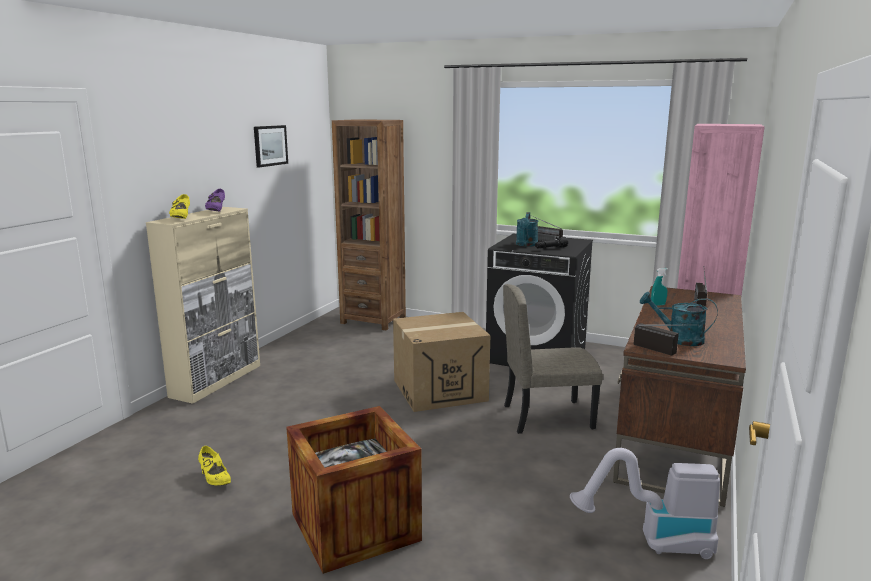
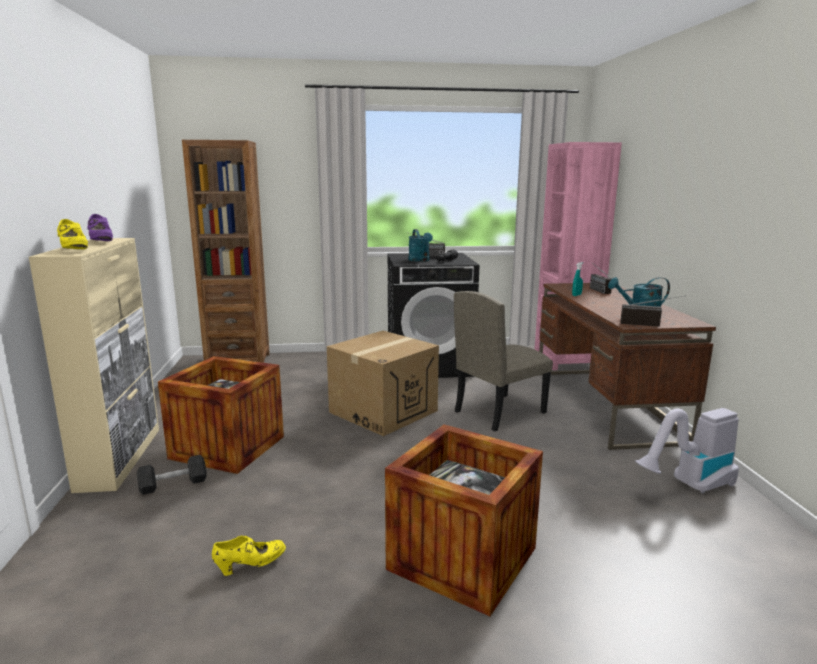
camera: 30 degrees left, 0 degrees up
yellow shoe [198,446,231,486] -> yellow shoe turned 45 degrees counterclockwise [212,536,286,576]
picture [254,125,288,168] -> none
none -> black dumbbell [137,455,207,495]
none -> crate [158,356,284,474]

